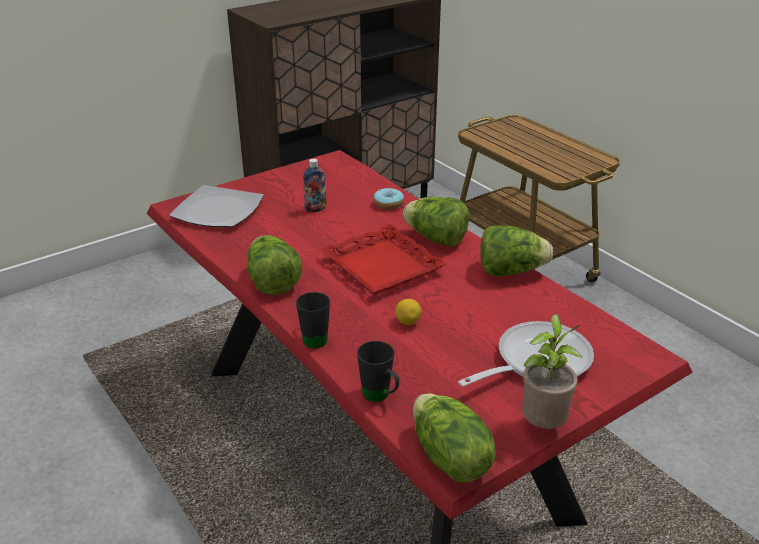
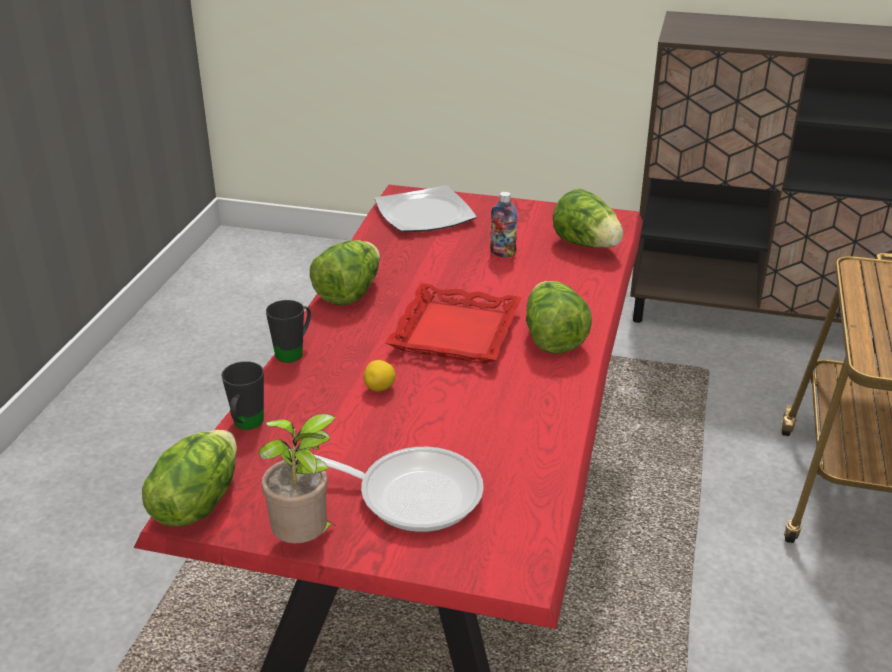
camera: 50 degrees right, 0 degrees up
donut [373,188,404,210] -> none
lettuce [480,225,553,276] -> lettuce moved to [553,189,623,248]

